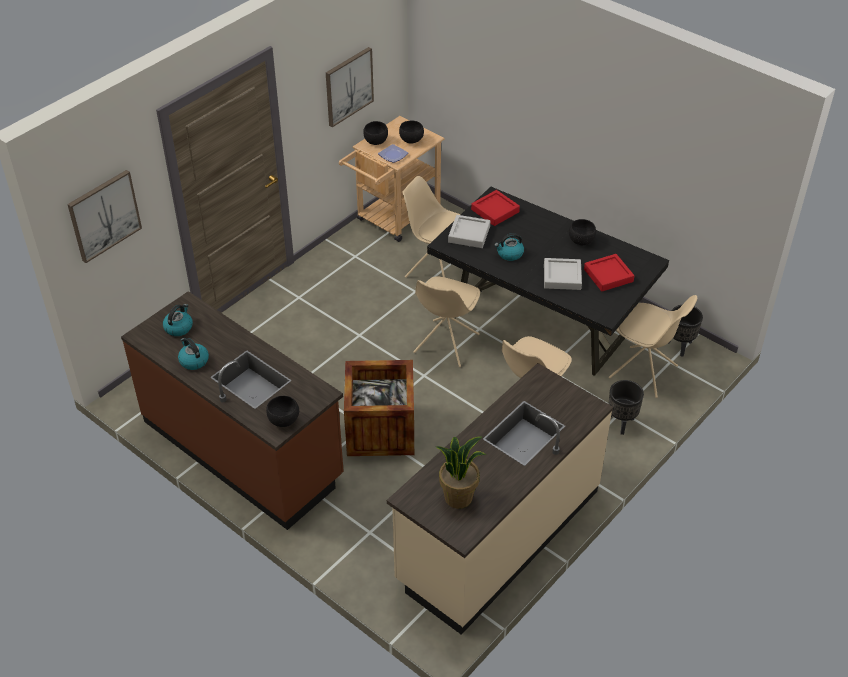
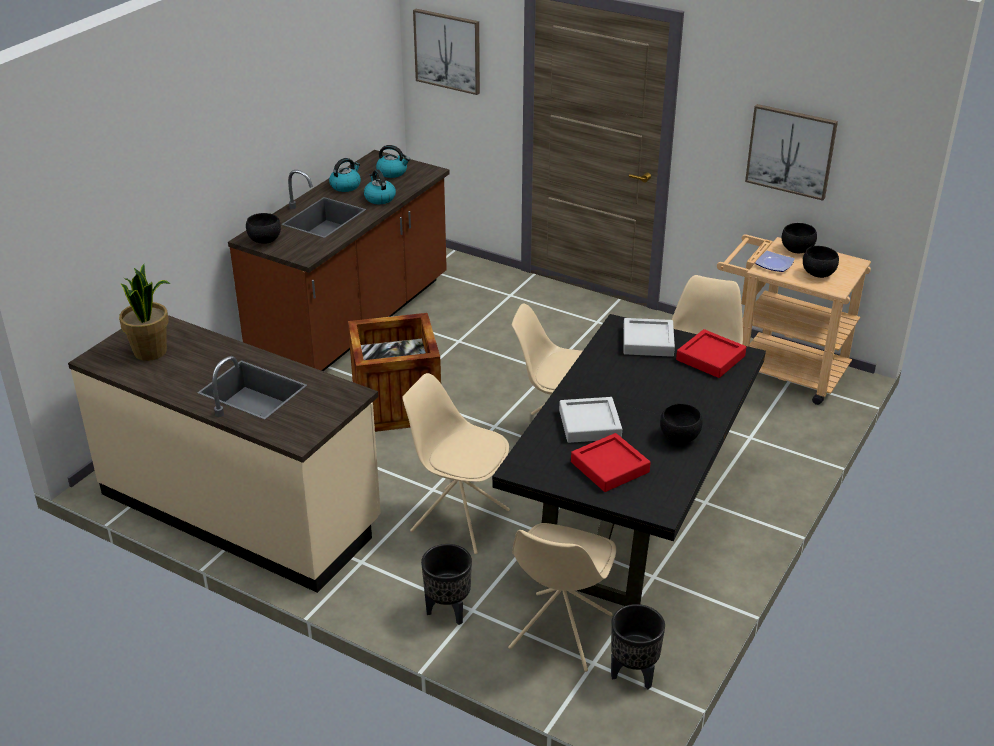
camera: 80 degrees right, 10 degrees down
kettle [494,233,524,261] -> kettle moved to [364,170,396,204]

